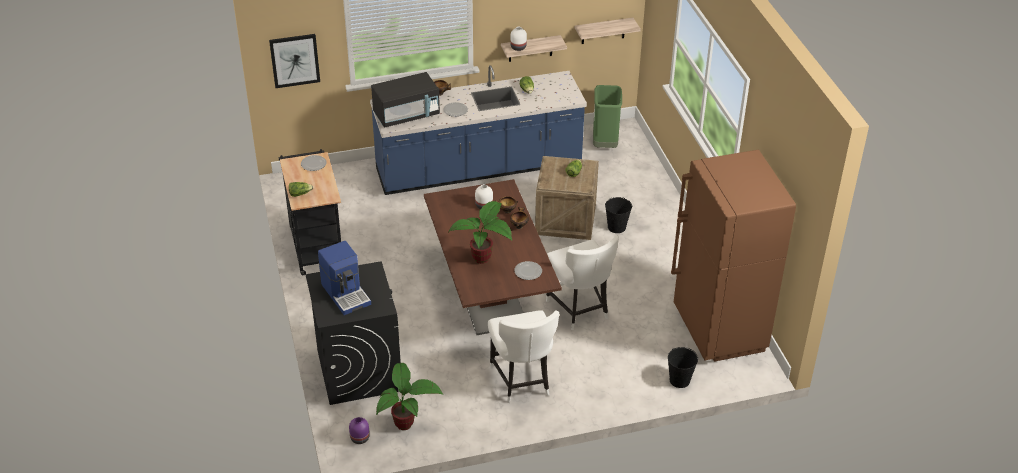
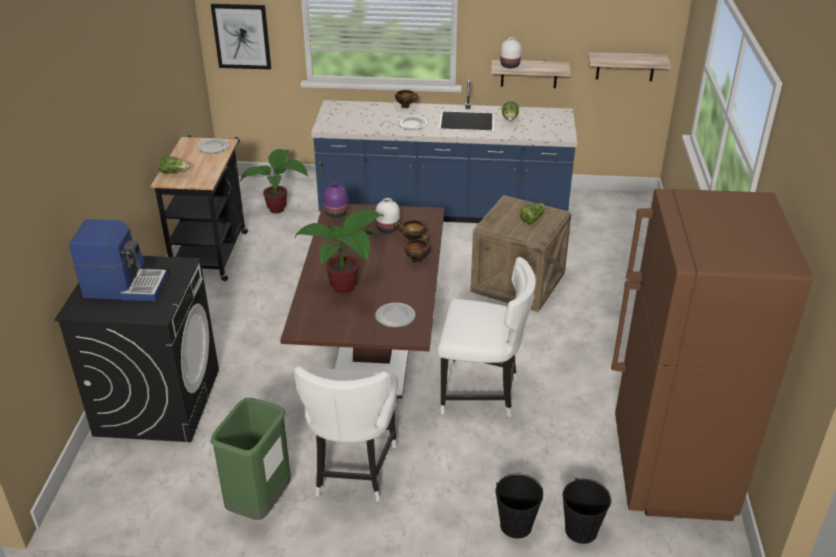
camera: 20 degrees right, 5 degrees down
coffee machine [318,241,371,315] -> coffee machine turned 75 degrees counterclockwise [69,219,168,301]
purple vase [349,417,370,444] -> purple vase moved to [324,183,348,218]
black microwave [371,72,440,128] -> none
potted plant [376,363,443,430] -> potted plant moved to [241,149,308,214]
white chair [546,235,619,330] -> white chair turned 75 degrees counterclockwise [438,257,536,418]
green trash can [593,85,622,148] -> green trash can moved to [210,398,291,520]
black bucket [605,197,632,233] -> black bucket moved to [496,473,543,538]

